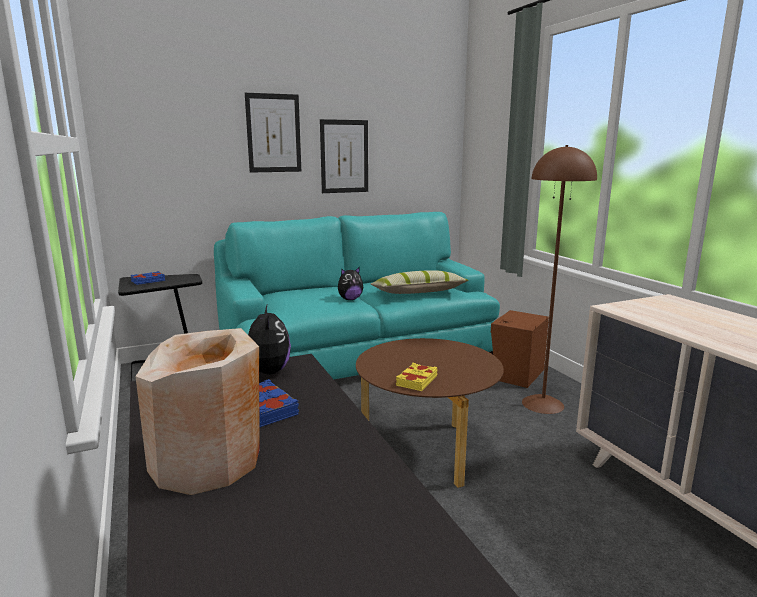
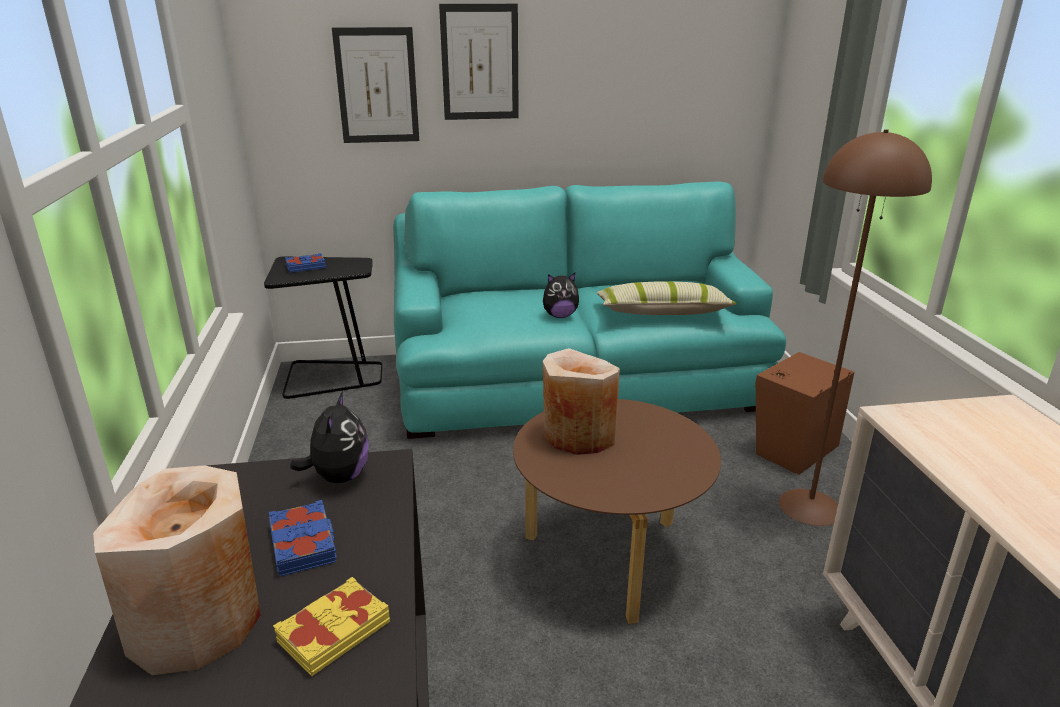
camera: 15 degrees right, 10 degrees up
picture [320,119,368,193] -> picture moved to [332,27,419,143]
yellow book [396,363,438,391] -> yellow book moved to [273,577,390,676]
none -> beige vase [543,348,620,455]

